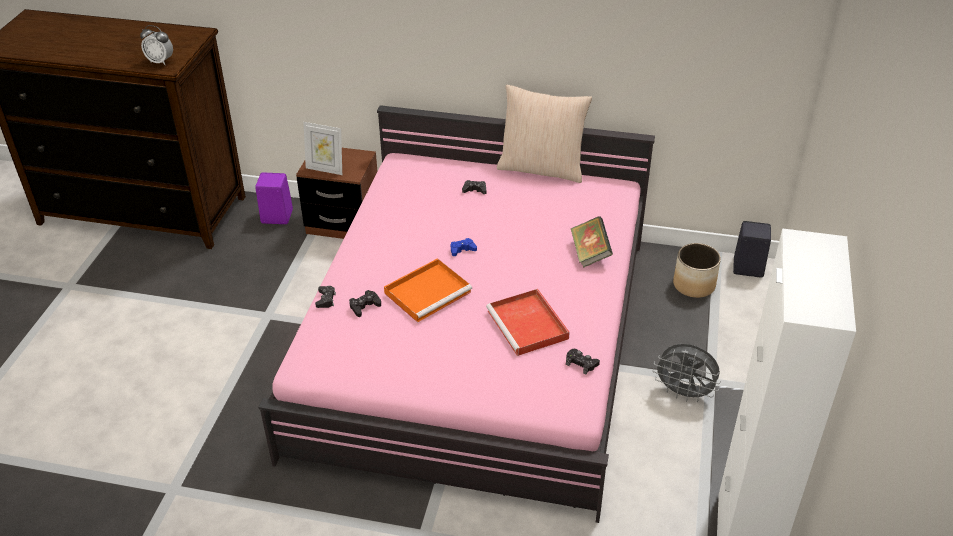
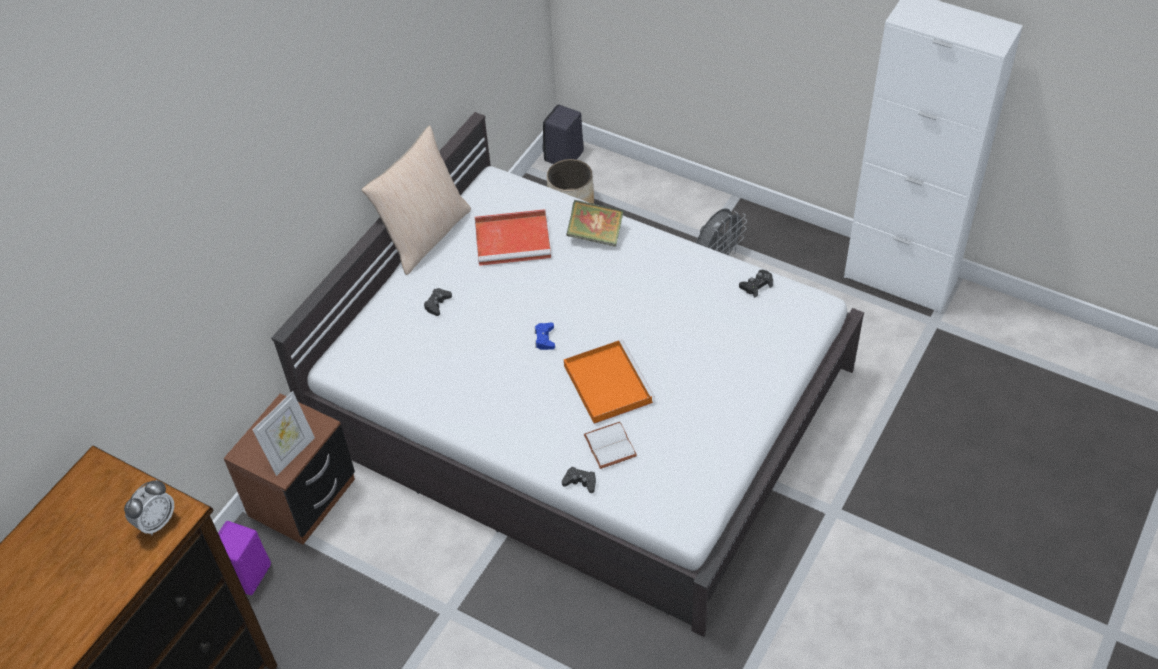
camera: 70 degrees left, 10 degrees up
pink bed [258,105,655,523] -> white bed [271,112,864,637]
black game controller [349,290,381,317] -> white book [583,422,637,469]
red tray [486,289,570,356] -> red tray moved to [475,209,551,266]

